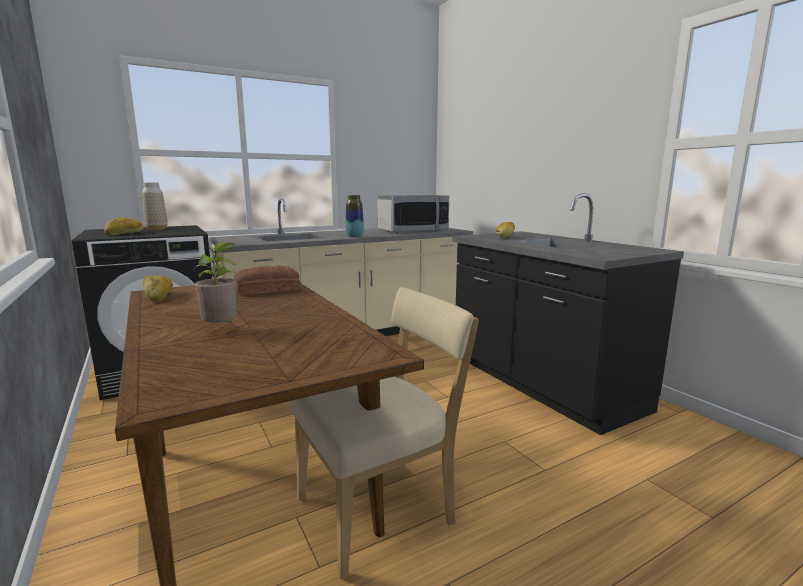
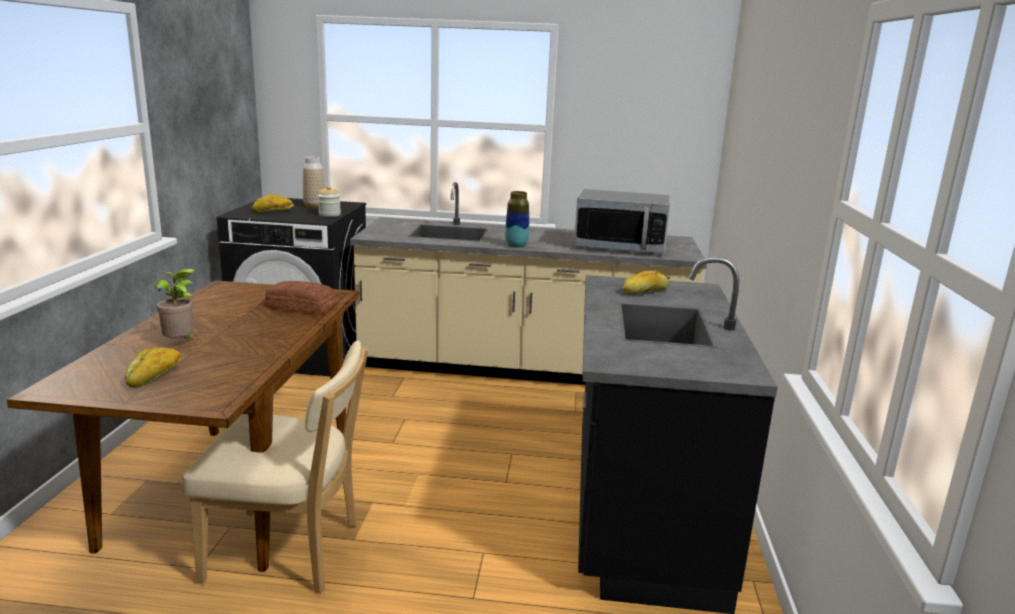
camera: 35 degrees right, 5 degrees up
bread [143,275,173,302] -> bread moved to [125,347,181,388]
none -> jar [318,186,341,217]

